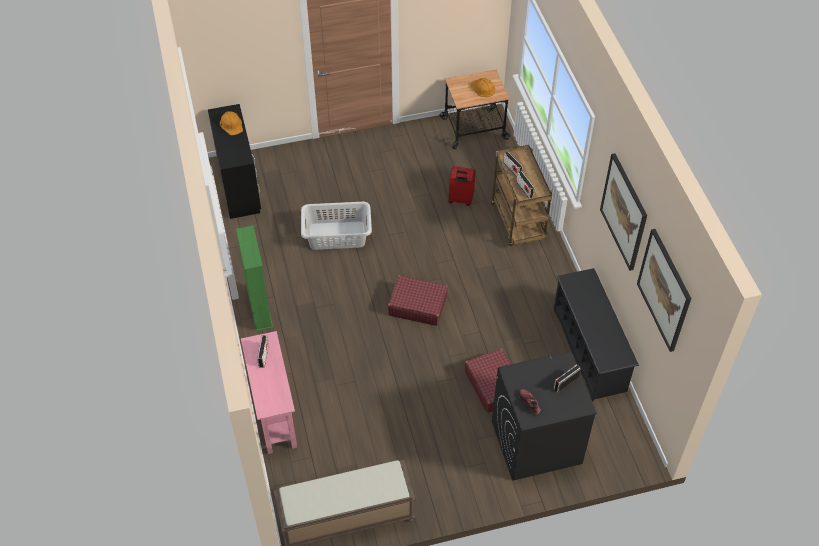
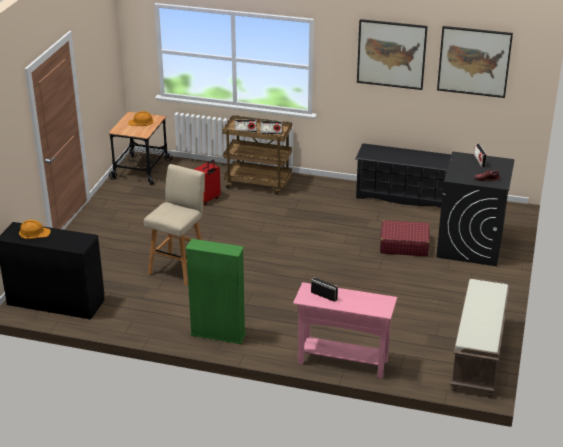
camera: 60 degrees left, 20 degrees down
grey laundry basket [301,202,372,250] -> beige stool [144,164,205,286]
red suitcase [388,275,448,326] -> none

